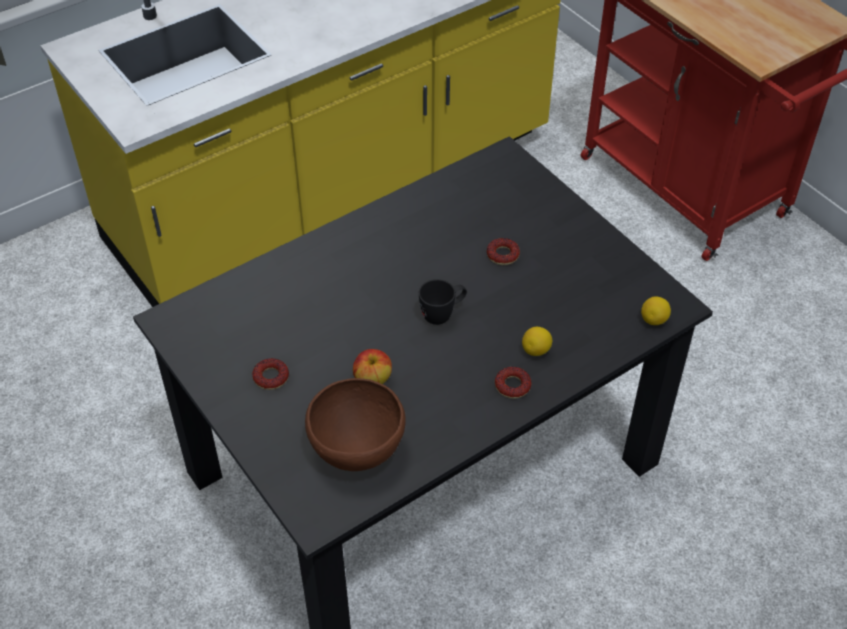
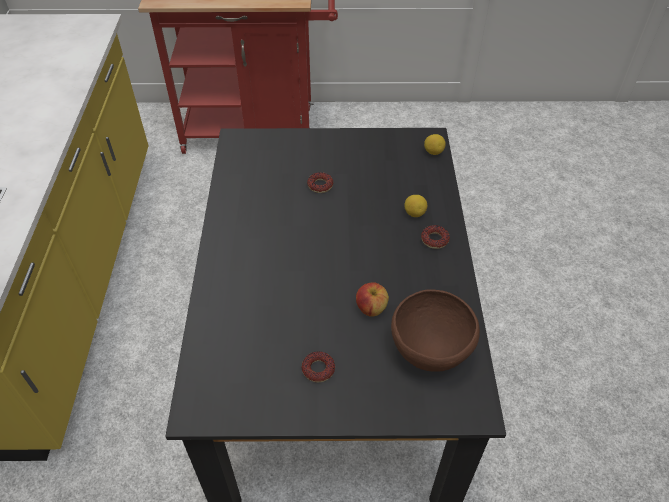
camera: 55 degrees left, 0 degrees up
black mug [419,279,467,325] -> none

